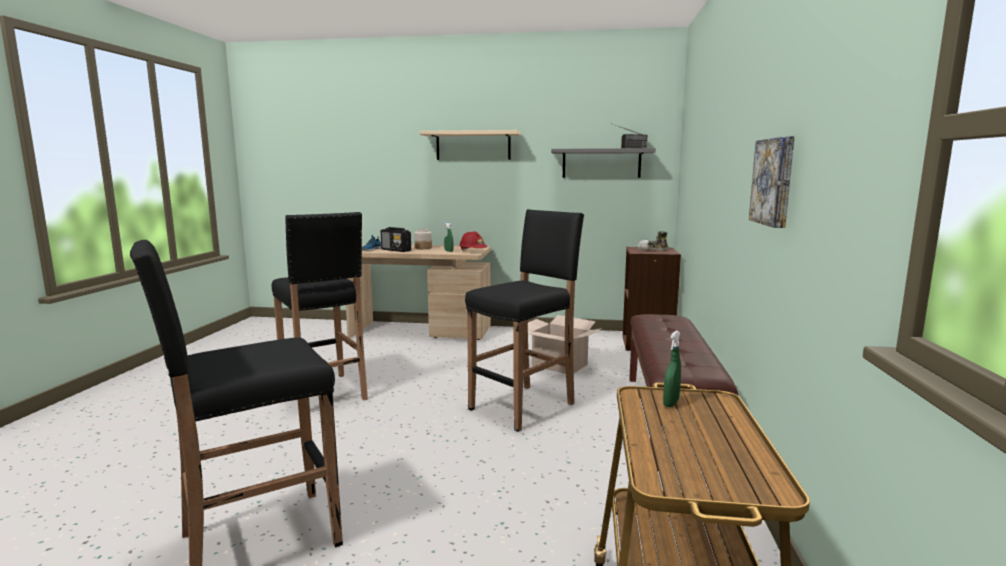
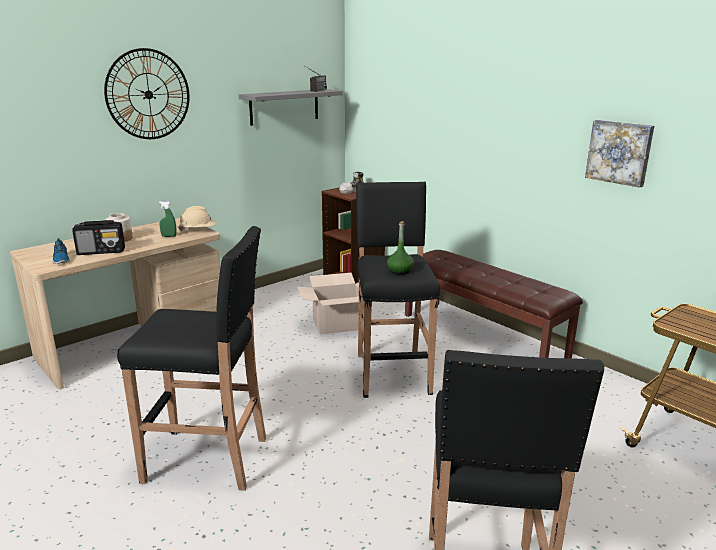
camera: 50 degrees left, 10 degrees up
beige shelf [420,130,521,160] -> wall clock [104,48,190,139]
red hard hat [459,231,487,251] -> beige hard hat [178,206,216,231]
green spray bottle [663,331,681,407] -> none
none -> green bottle [387,221,414,275]

